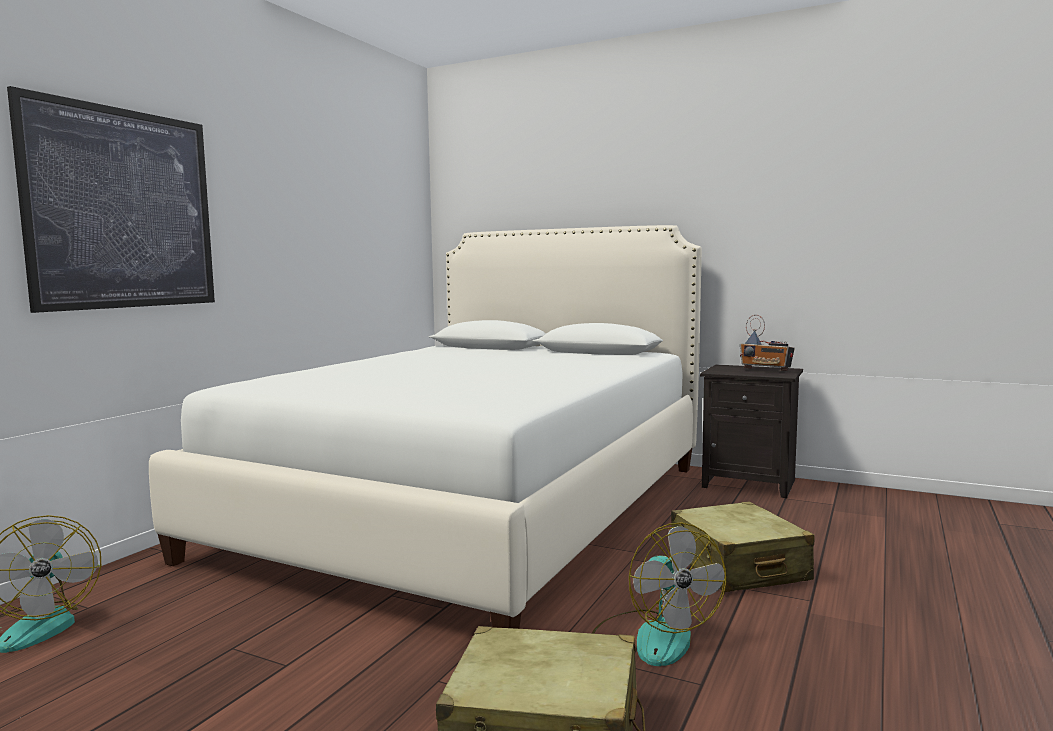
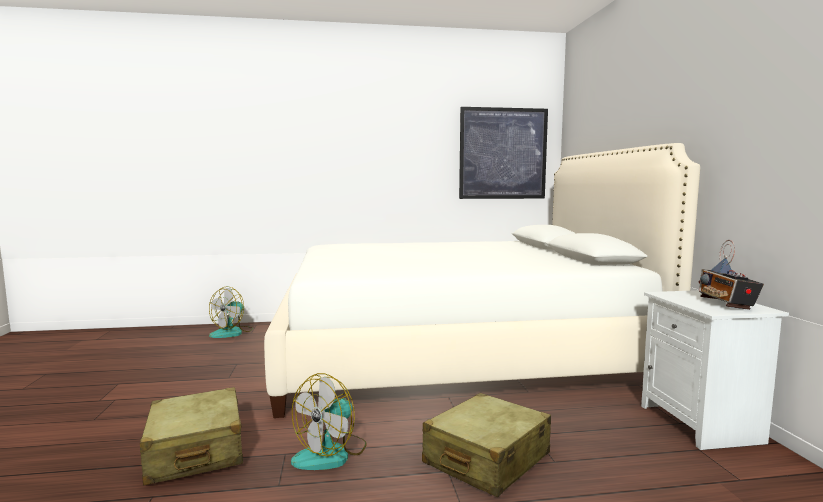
camera: 55 degrees right, 0 degrees up
picture [7,86,215,313] -> picture moved to [459,107,548,199]
black nightstand [700,365,803,498] -> white nightstand [641,290,789,450]

